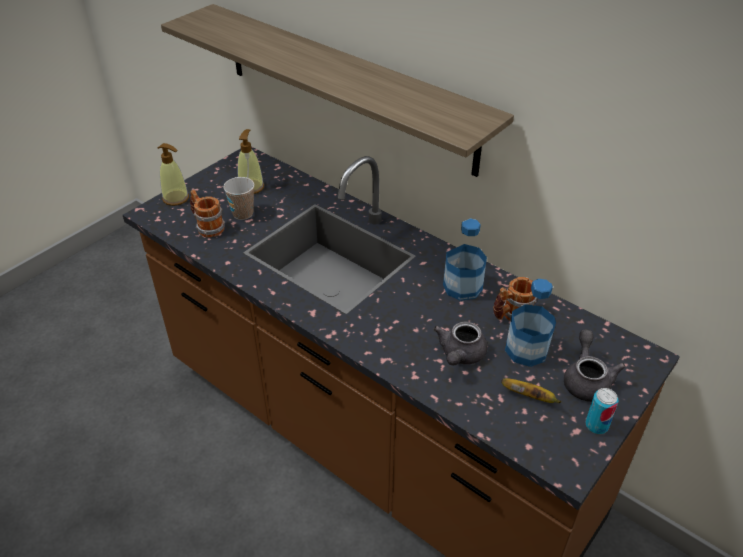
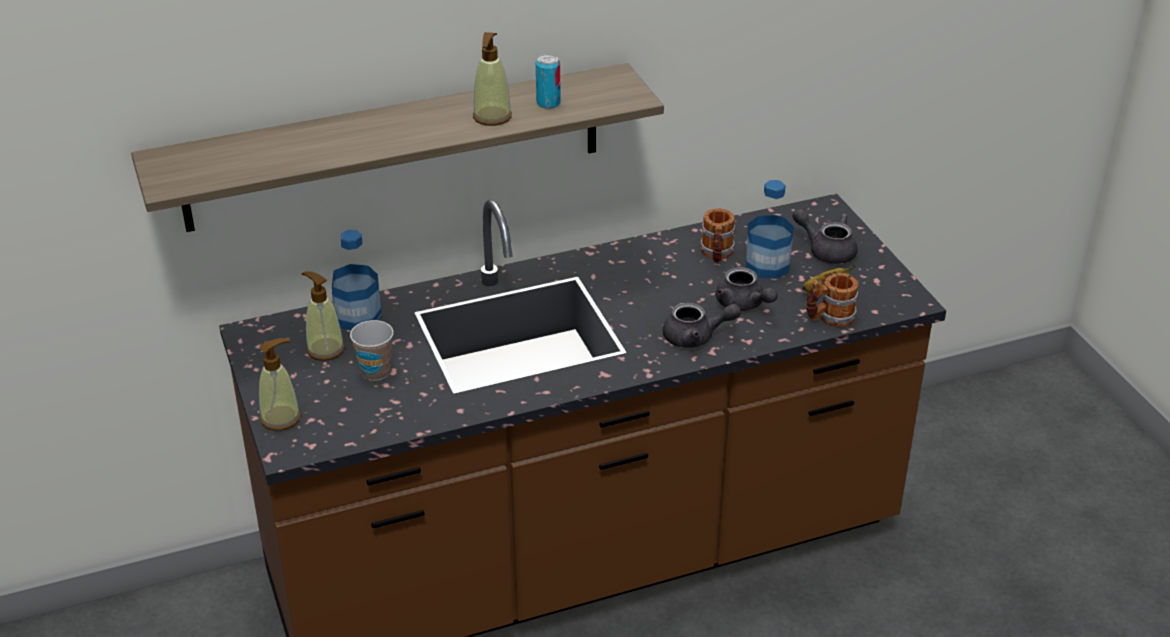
camera: 60 degrees left, 5 degrees down
mug [190,190,225,237] -> mug moved to [806,273,859,327]
bottle [443,218,487,301] -> bottle moved to [332,230,382,330]
can [586,388,619,434] -> can moved to [536,54,561,109]
none -> soap dispenser [473,32,512,126]
none -> grey teapot [663,302,741,348]

